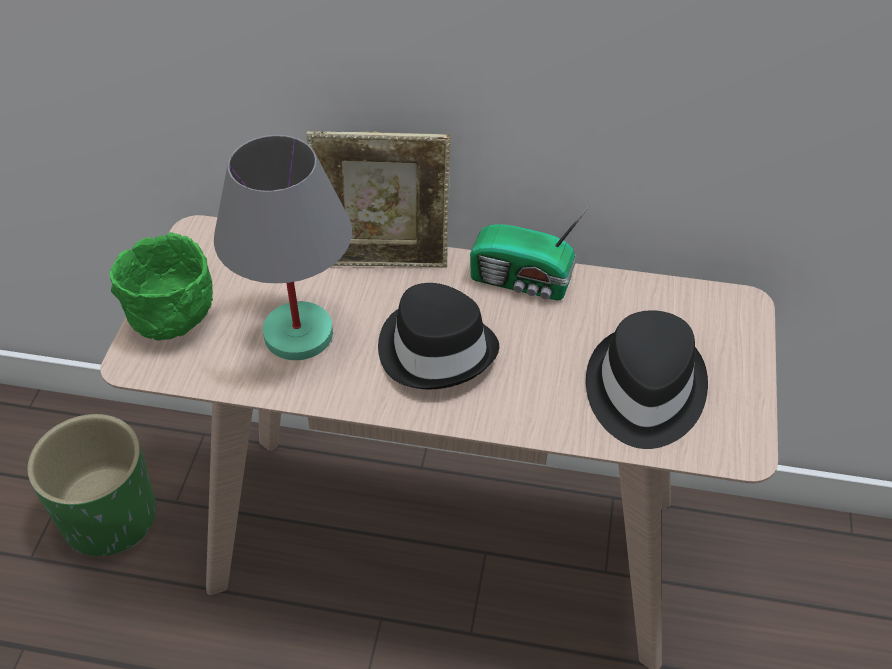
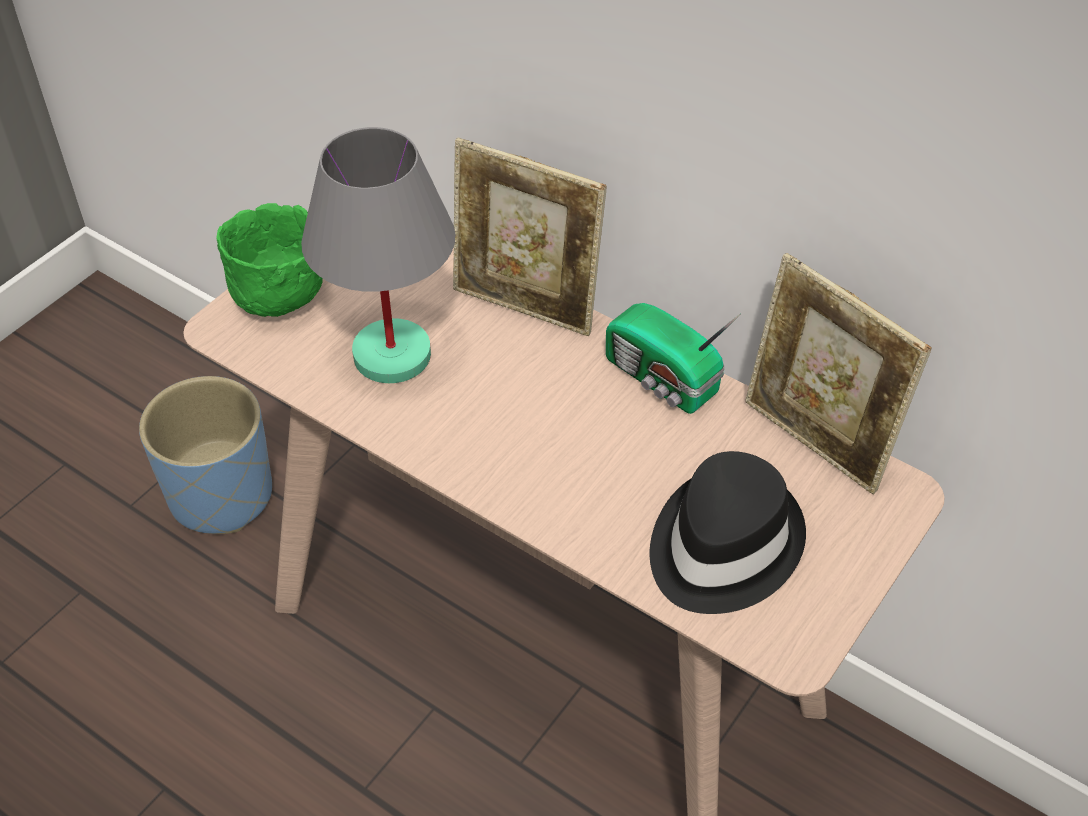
camera: 25 degrees right, 0 degrees up
green planter [28,414,156,556] -> blue planter [139,376,272,534]
black hat [378,283,499,389] -> none
none -> picture frame [745,253,931,495]

